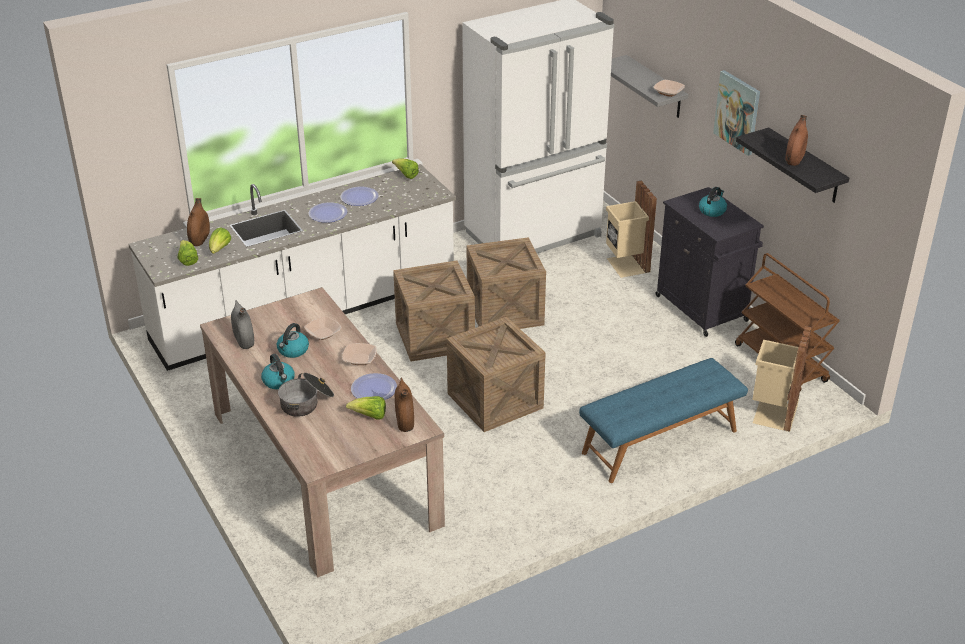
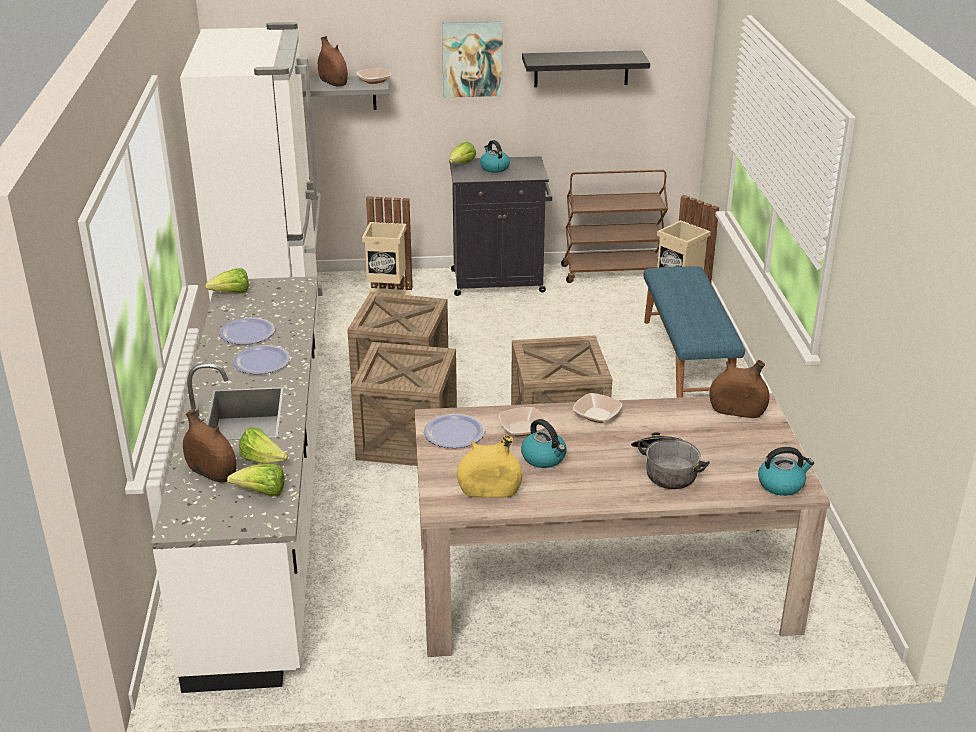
camera: 65 degrees left, 5 degrees down
grey vase [231,300,254,349] -> yellow vase [457,434,522,498]
kettle [261,354,295,389] -> kettle moved to [758,447,814,496]
lettuce [346,396,386,419] -> lettuce moved to [450,142,476,164]
plate [351,373,397,400] -> plate moved to [424,414,485,448]
brown vase [786,115,808,166] -> brown vase moved to [318,36,348,86]

